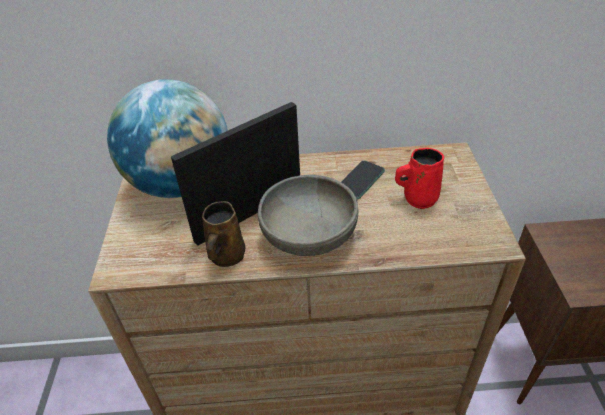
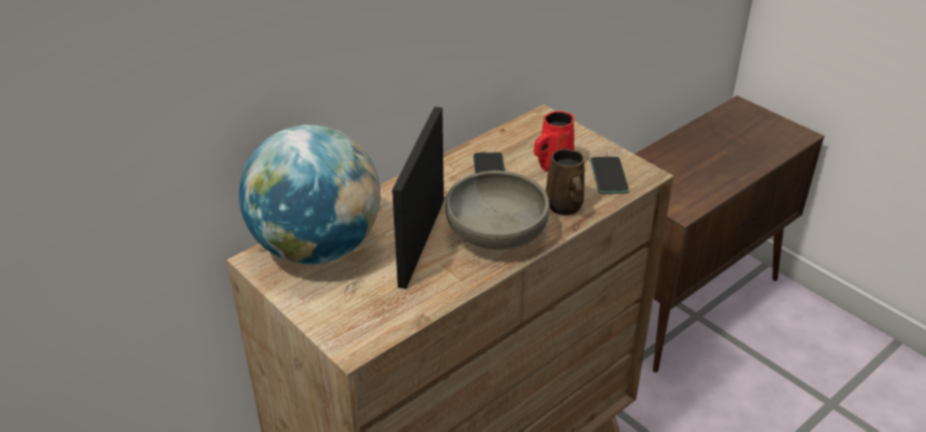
camera: 40 degrees left, 5 degrees down
brown mug [202,201,245,267] -> brown mug moved to [546,148,585,215]
none -> phone [590,157,629,194]

